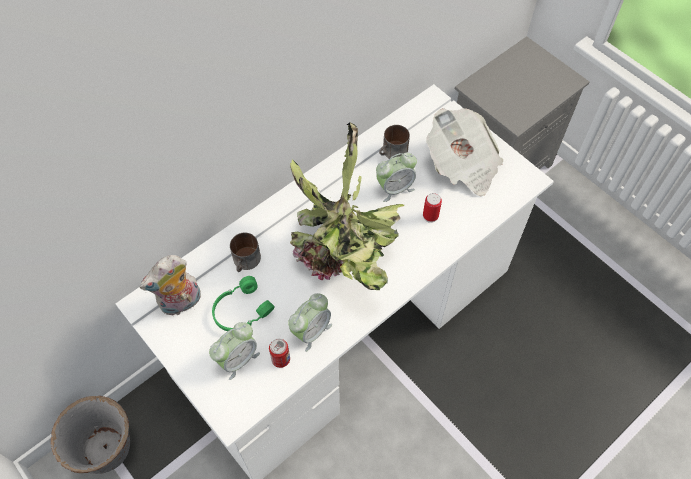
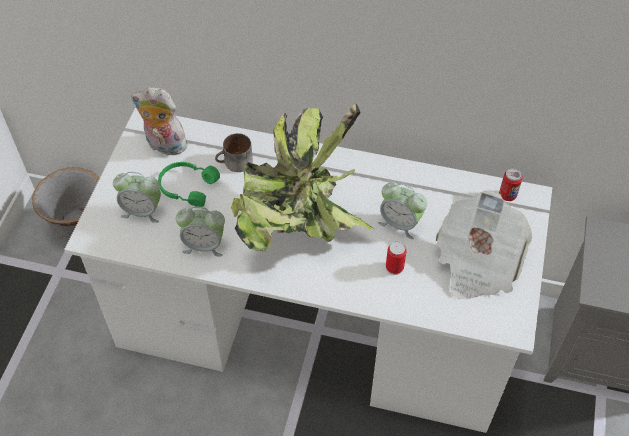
camera: 55 degrees right, 5 degrees down
can [269,339,290,368] -> can moved to [499,168,523,201]
mug [379,125,410,159] -> none

